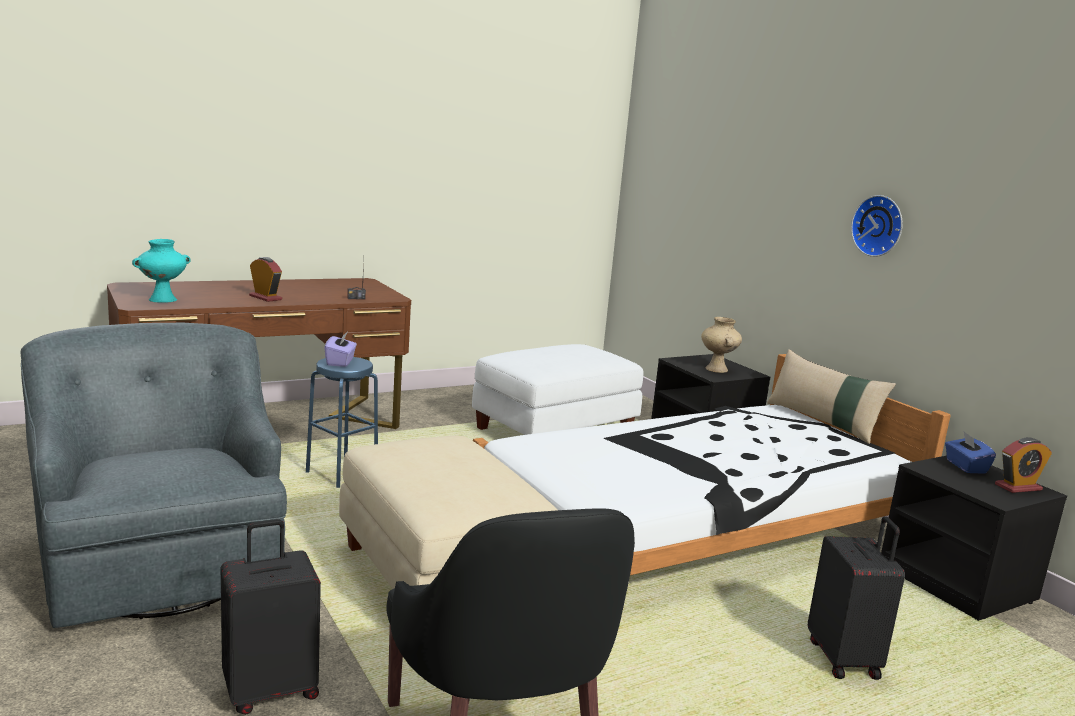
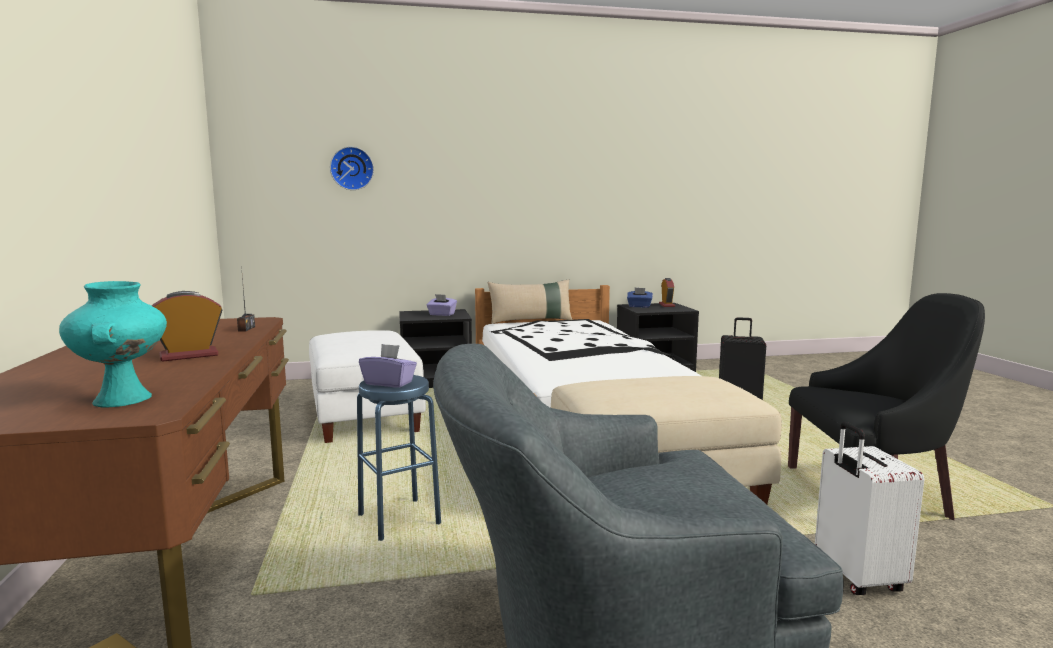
camera: 70 degrees left, 5 degrees down
black suitcase [221,519,321,715] -> white suitcase [815,422,925,595]
beige vase [701,317,742,373] -> purple tissue box [427,294,457,316]
wall clock [851,195,903,257] -> wall clock moved to [330,146,374,190]

